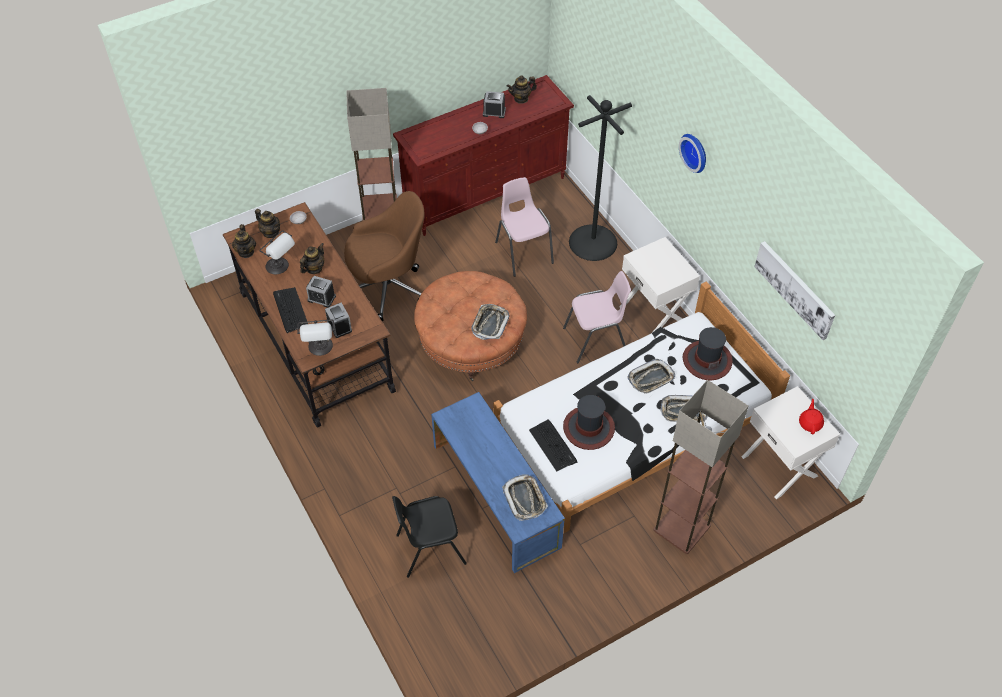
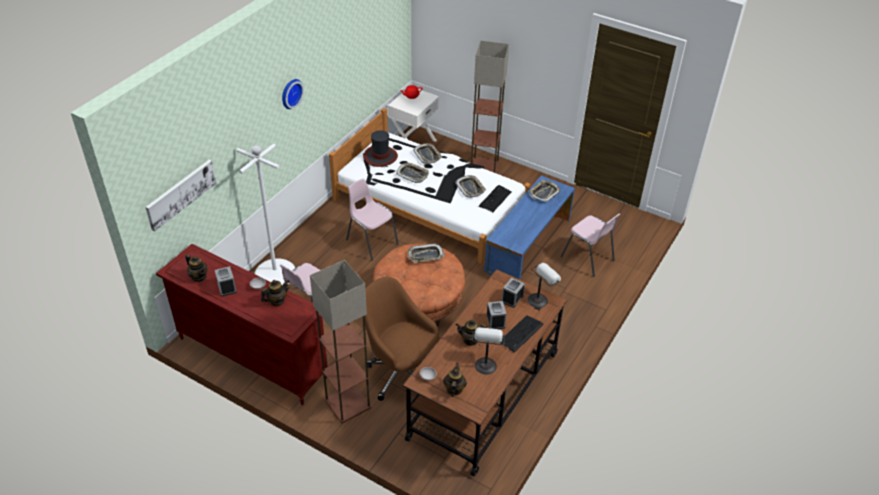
camera: 120 degrees left, 10 degrees down
teapot [232,224,256,258] -> teapot moved to [261,280,289,306]
black chair [392,496,467,578] -> pink chair [561,213,620,277]
hat [563,395,615,450] -> tray [455,175,486,198]
black clothes rack [569,95,632,261] -> white clothes rack [236,144,295,285]
white nightstand [619,237,700,333] -> none
picture [754,241,835,340] -> picture moved to [146,160,216,232]

